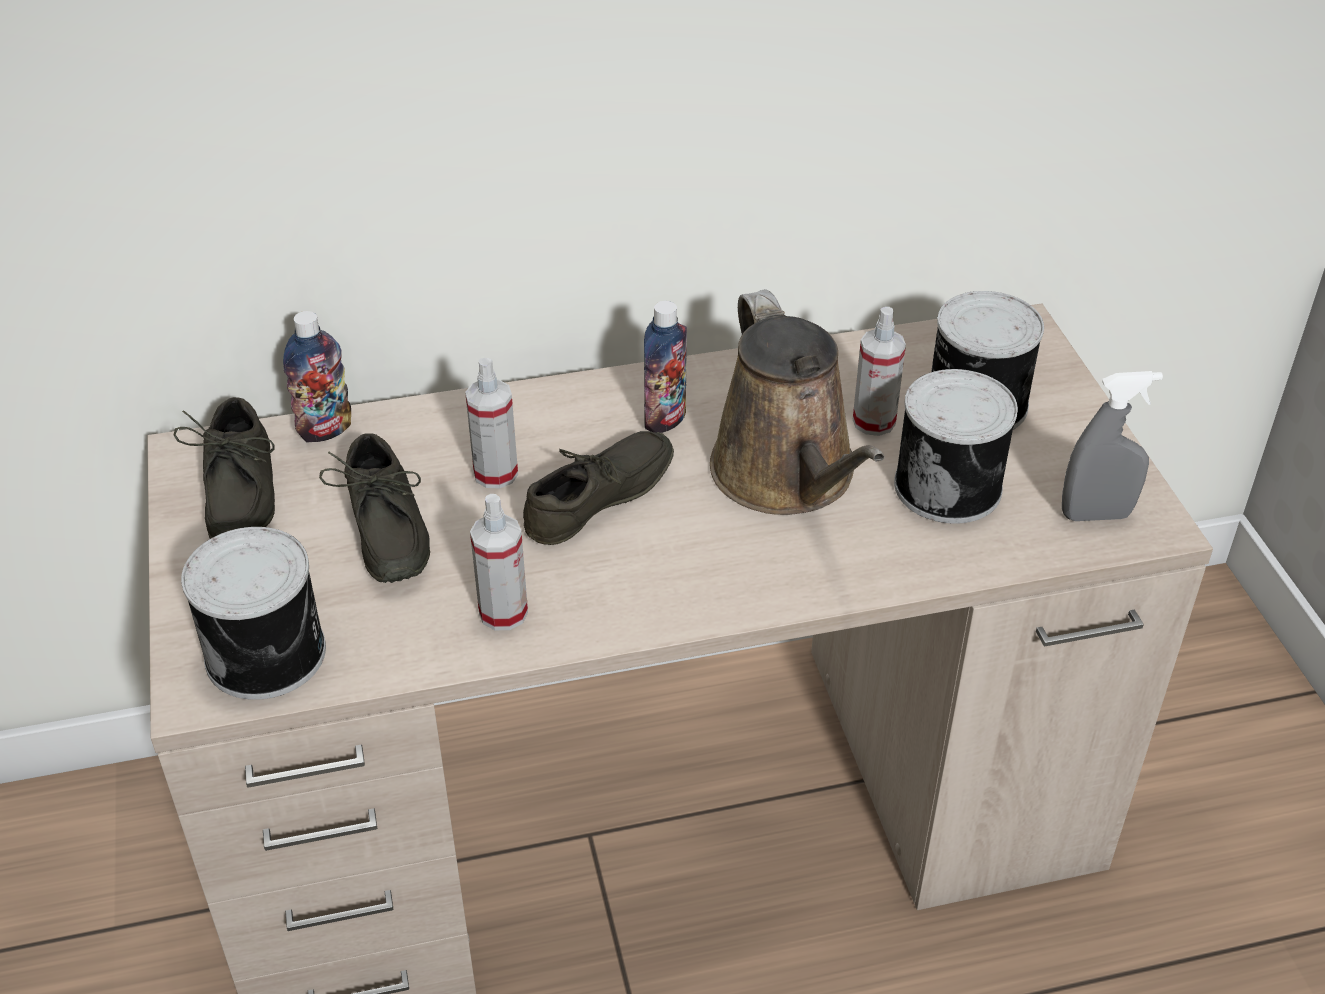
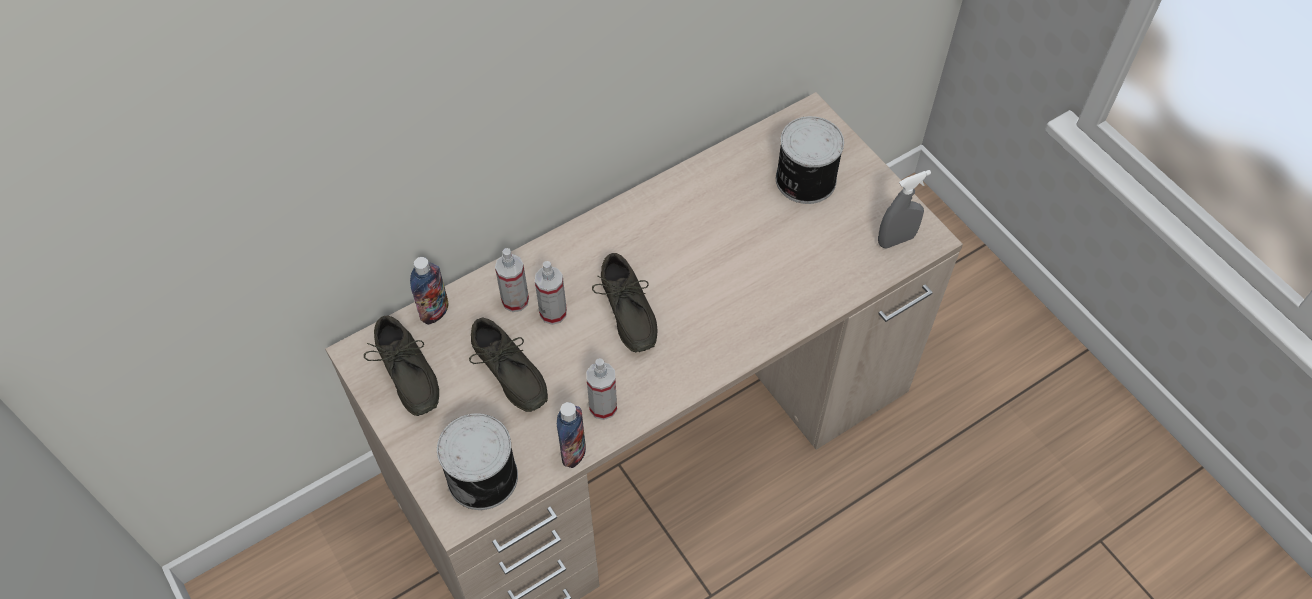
camera: 20 degrees left, 15 degrees up
grey shoe [523,431,674,545] -> grey shoe turned 135 degrees clockwise [592,253,658,352]
bottle [644,301,687,433] -> bottle moved to [557,402,586,468]
brown watering can [710,289,885,515] -> none
spray bottle [853,307,906,436] -> spray bottle moved to [495,248,529,312]
can [894,369,1018,524] -> none

